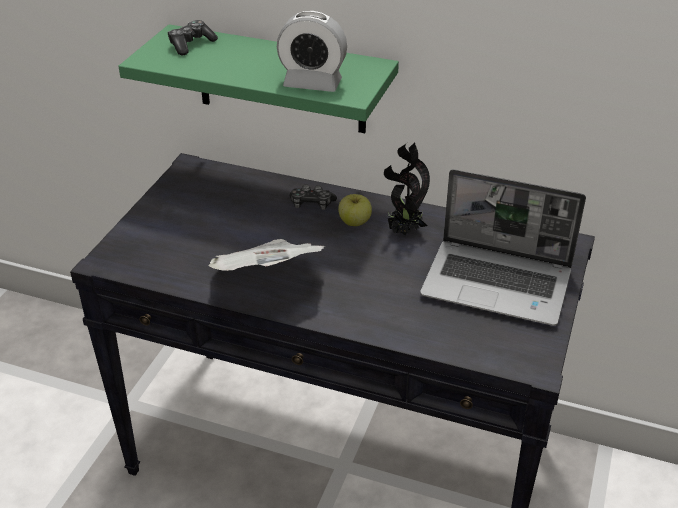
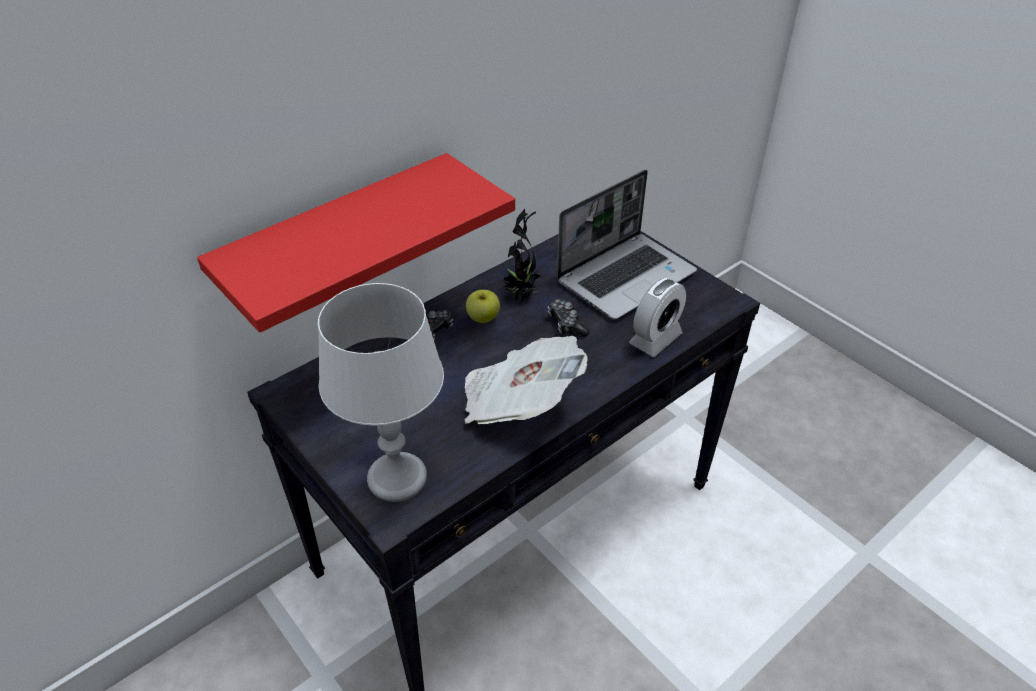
camera: 60 degrees left, 5 degrees up
green shelf [118,24,399,133] -> red shelf [197,153,515,333]
game controller [167,20,218,55] -> game controller moved to [548,299,590,337]
alarm clock [277,11,347,92] -> alarm clock moved to [629,278,686,357]
none -> grey table lamp [318,283,444,502]

